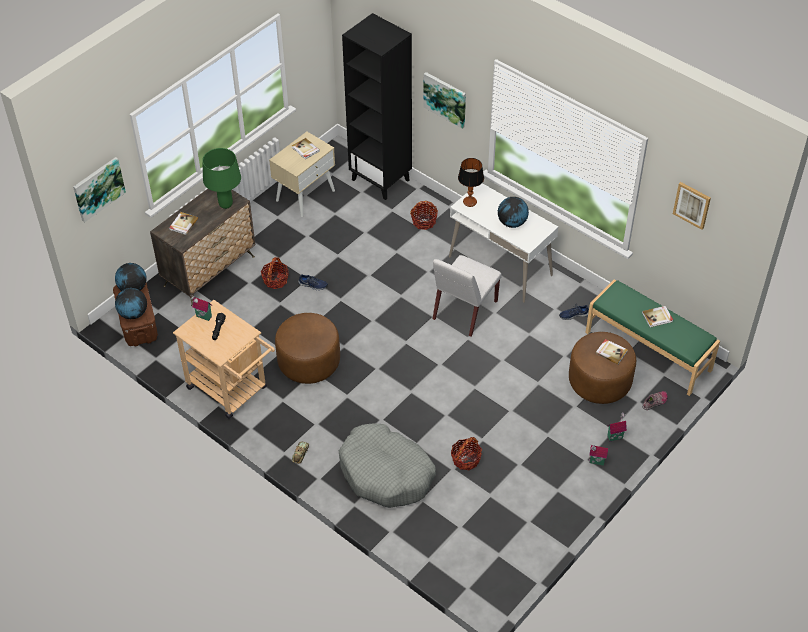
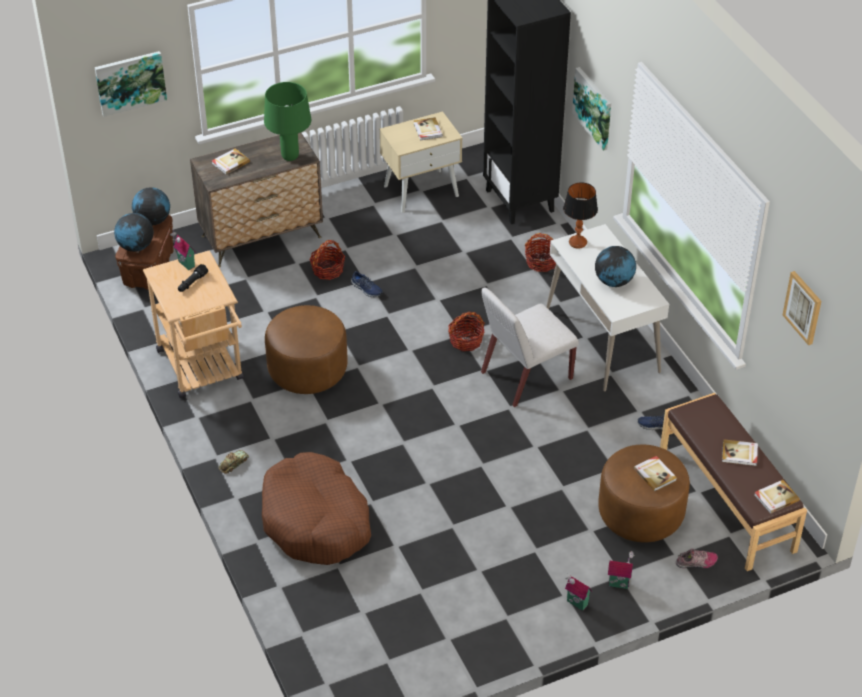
camera: 25 degrees right, 5 degrees down
grey dog bed [339,423,436,508] -> brown dog bed [262,452,371,565]
basket [451,437,482,470] -> basket moved to [448,312,485,351]
green bench [586,280,720,396] -> brown bench [660,393,807,571]
none -> book [754,480,800,514]

